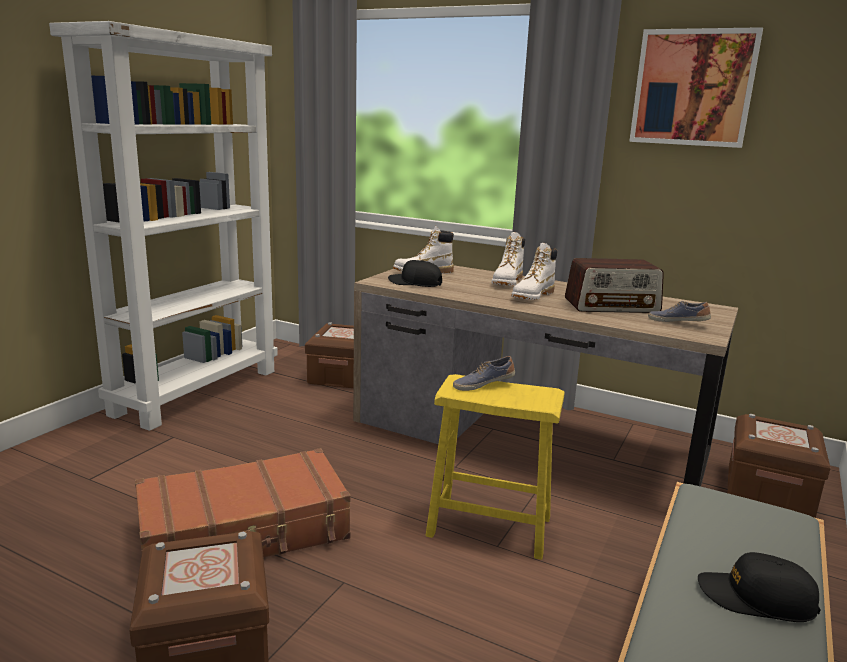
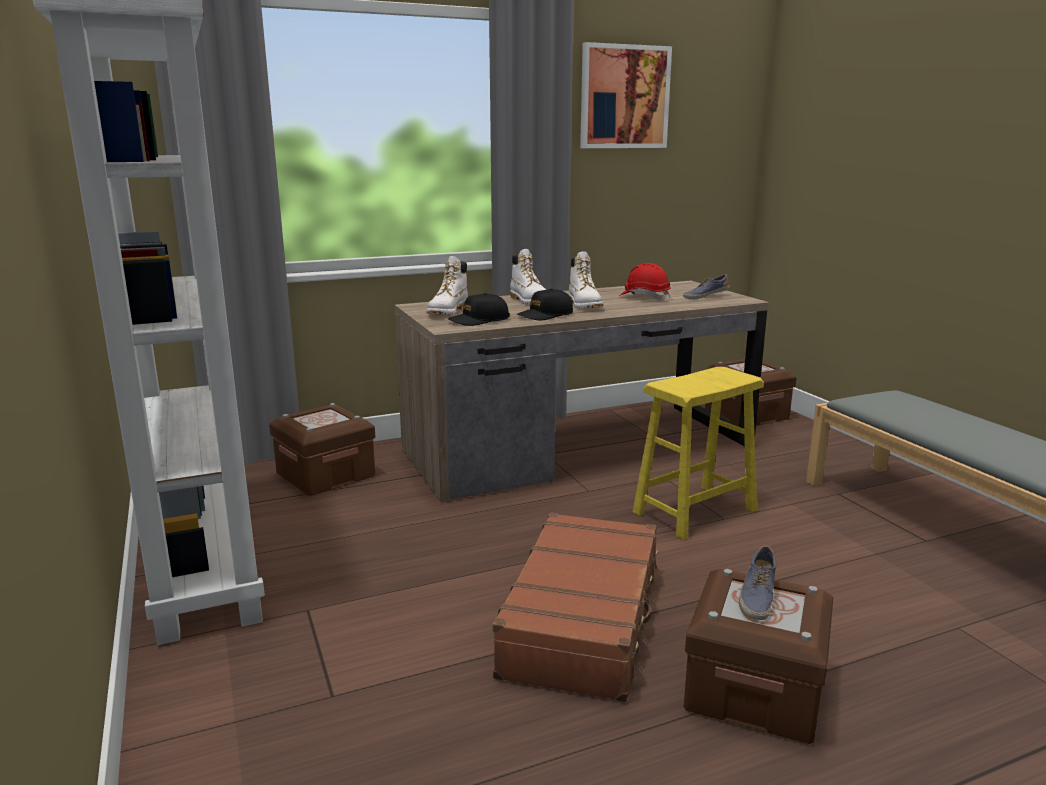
camera: 50 degrees left, 0 degrees up
shoe [453,356,515,391] -> shoe moved to [739,545,776,620]
radio [565,258,664,313] -> red hard hat [619,263,671,300]
black cap [698,552,821,622] -> black cap moved to [517,289,573,320]

